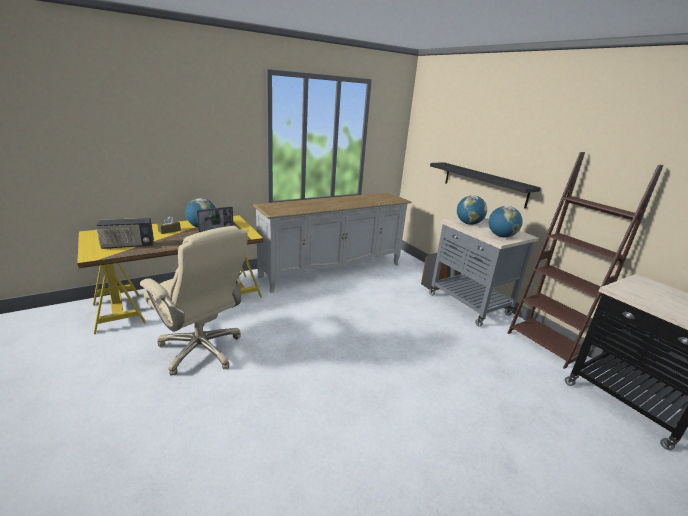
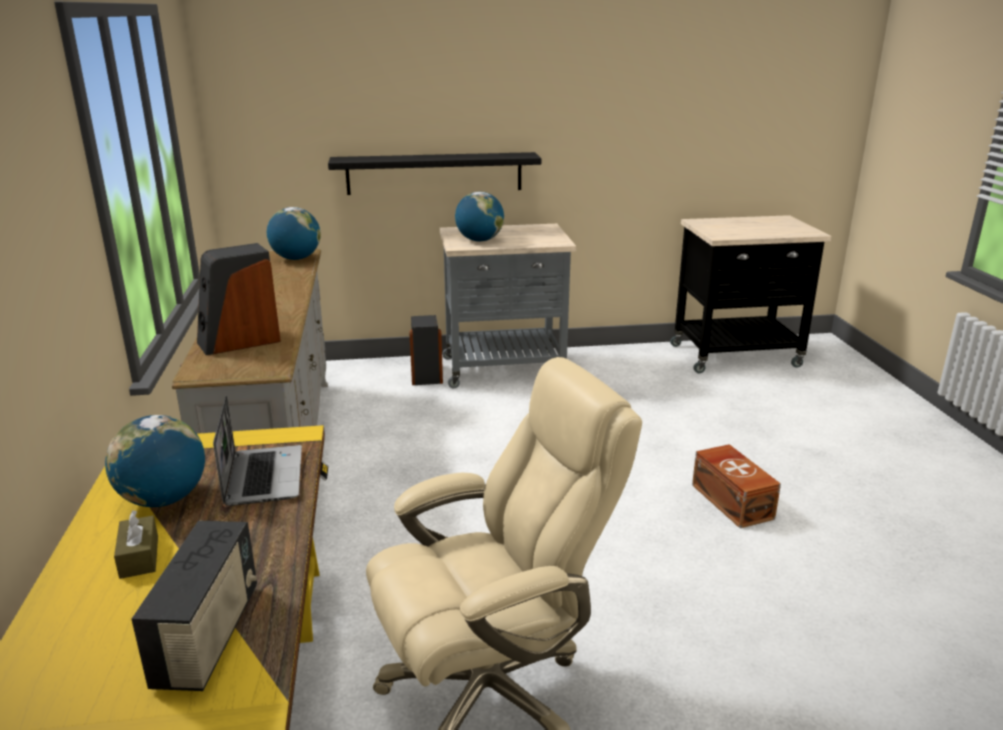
camera: 65 degrees left, 0 degrees up
globe [488,206,523,237] -> globe moved to [267,207,321,260]
brown bookcase [508,152,664,369] -> none
none -> speaker [197,243,281,355]
none -> brown storage box [692,444,781,528]

